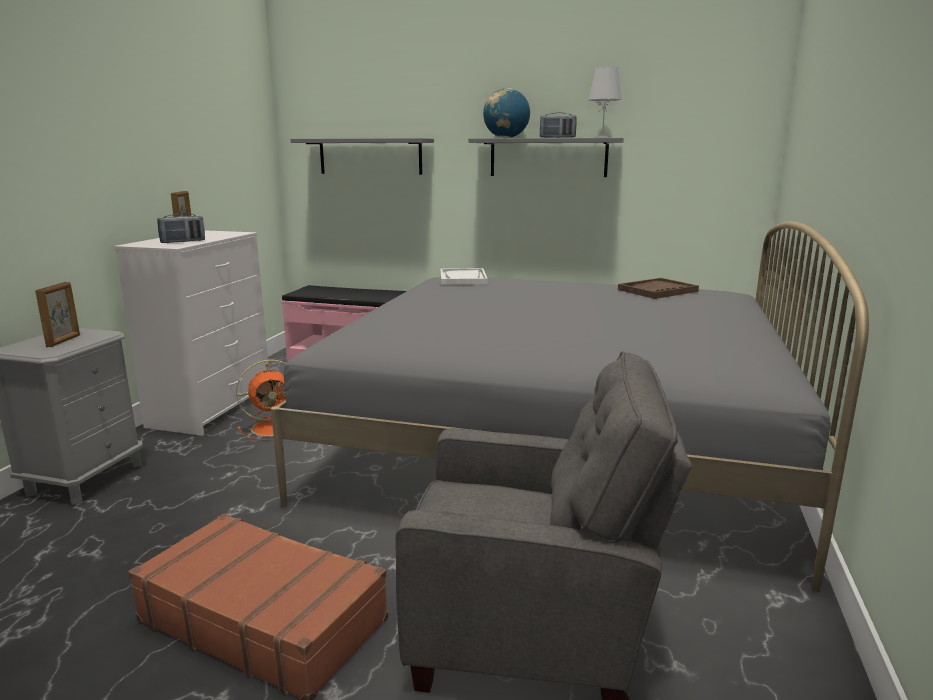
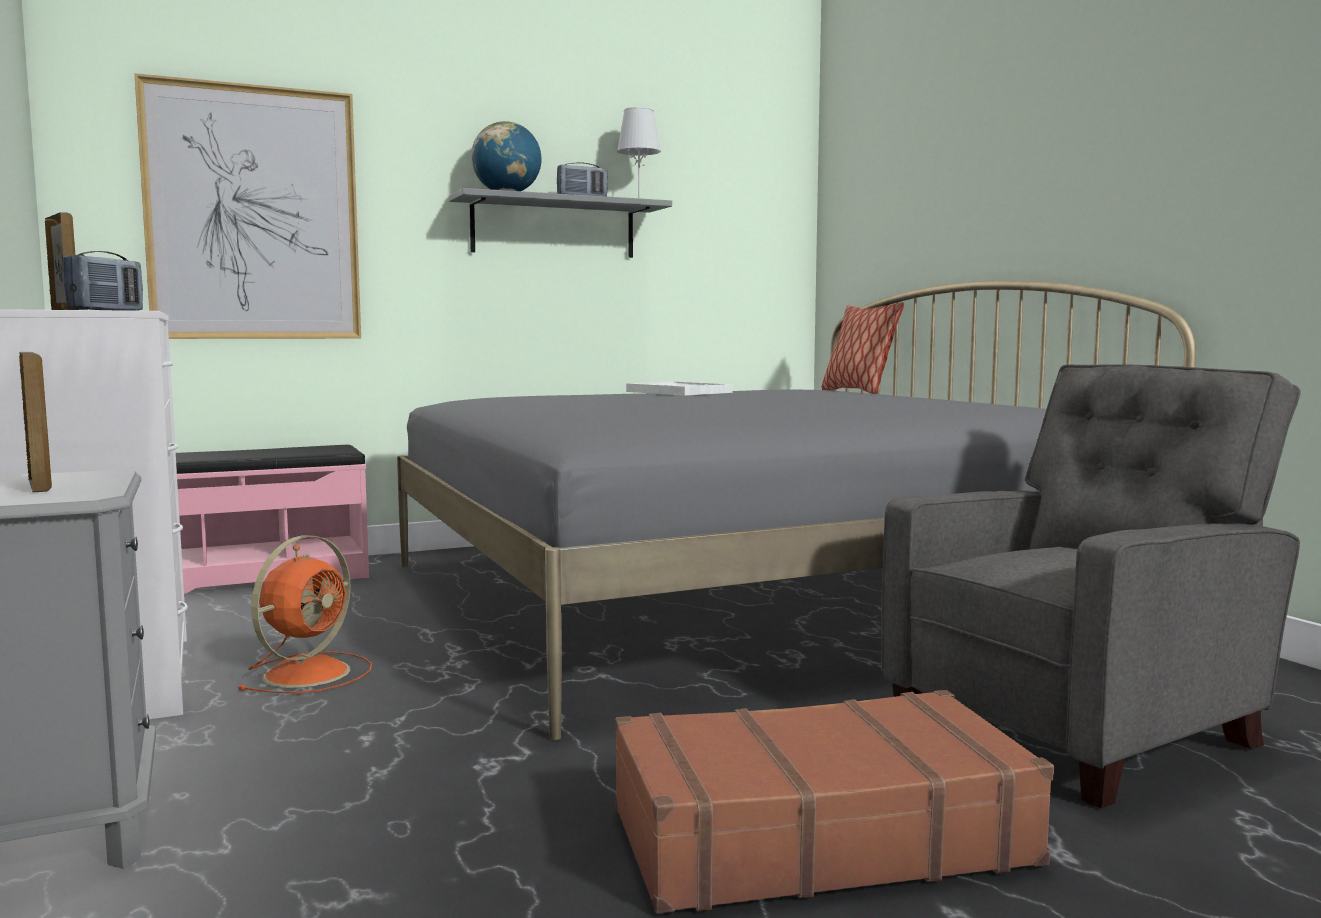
camera: 40 degrees left, 10 degrees down
grey shelf [291,138,434,175] -> picture [134,73,361,339]
white tray [440,268,488,285] -> white tray moved to [626,381,733,396]
brown tray [618,278,699,299] -> none
none -> pillow [821,302,904,394]

